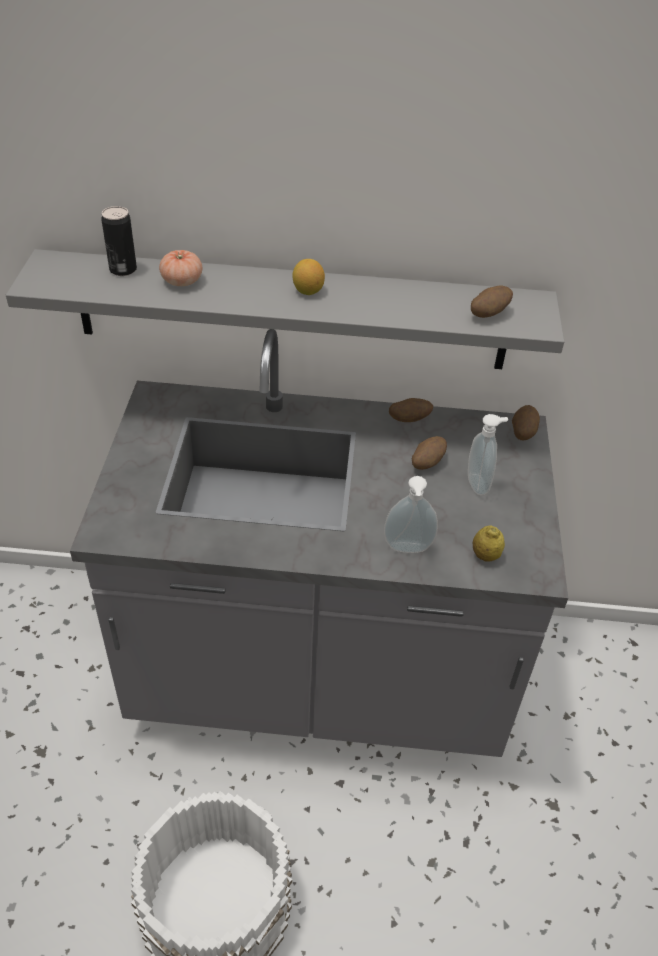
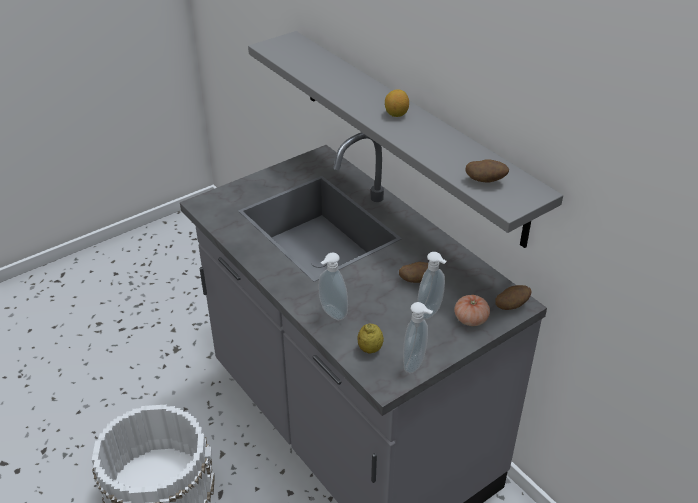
camera: 50 degrees right, 5 degrees down
can [101,206,137,276] -> none
tomato [159,250,202,286] -> tomato moved to [454,295,490,326]
potato [389,398,433,422] -> none
none -> soap dispenser [403,302,433,373]

